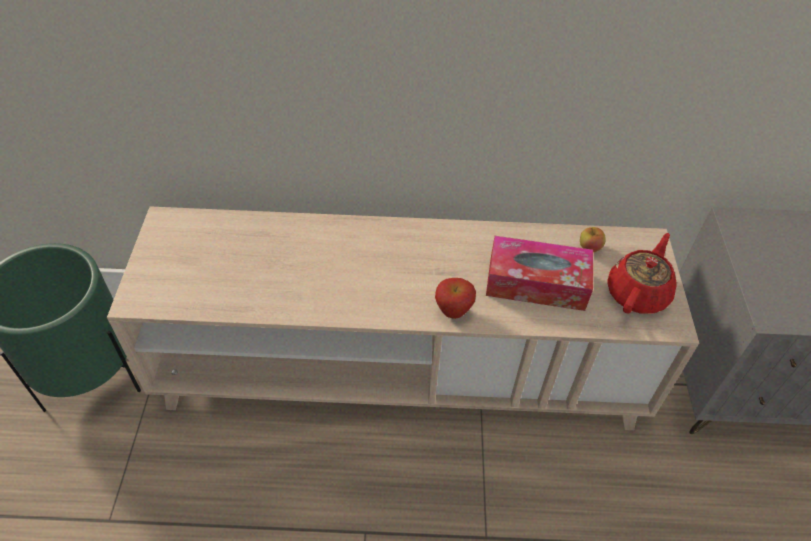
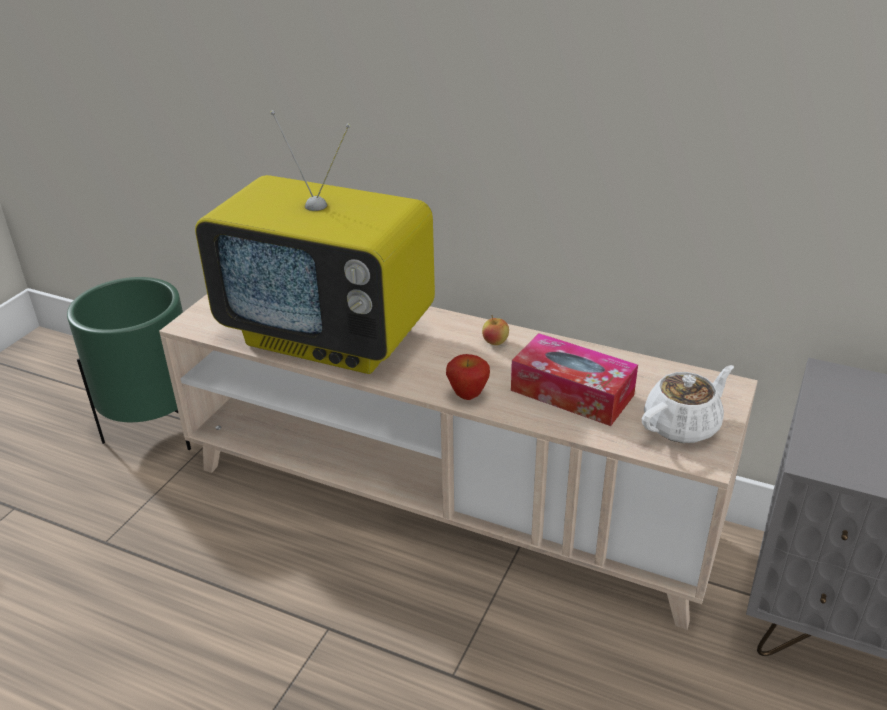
camera: 25 degrees right, 15 degrees down
apple [580,227,606,252] -> apple moved to [482,315,509,345]
red teapot [607,233,676,314] -> white teapot [642,365,734,443]
none -> television [195,110,435,374]

